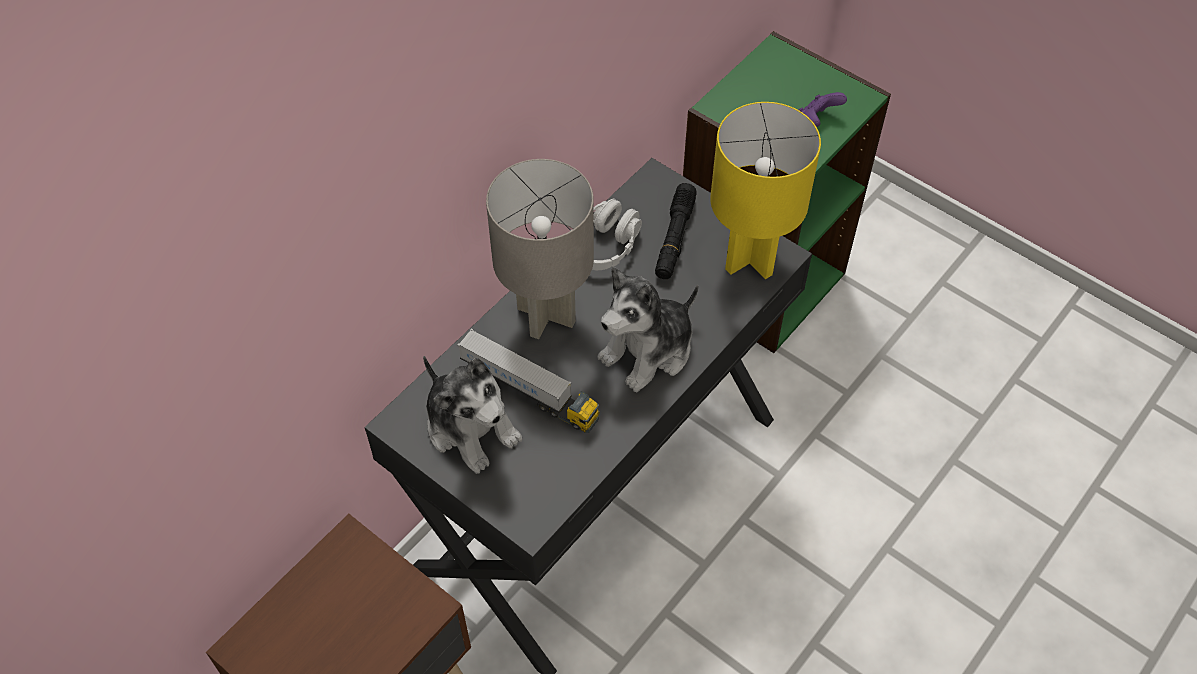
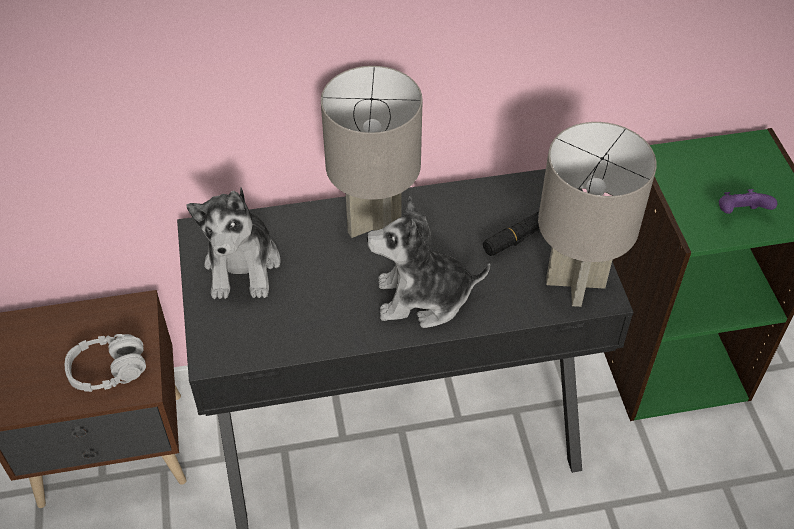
camera: 40 degrees right, 5 degrees down
toy truck [458,328,599,433] -> none
grey headphones [572,199,642,270] -> grey headphones moved to [65,334,146,392]
yellow table lamp [710,102,821,279] -> grey table lamp [538,122,657,307]

